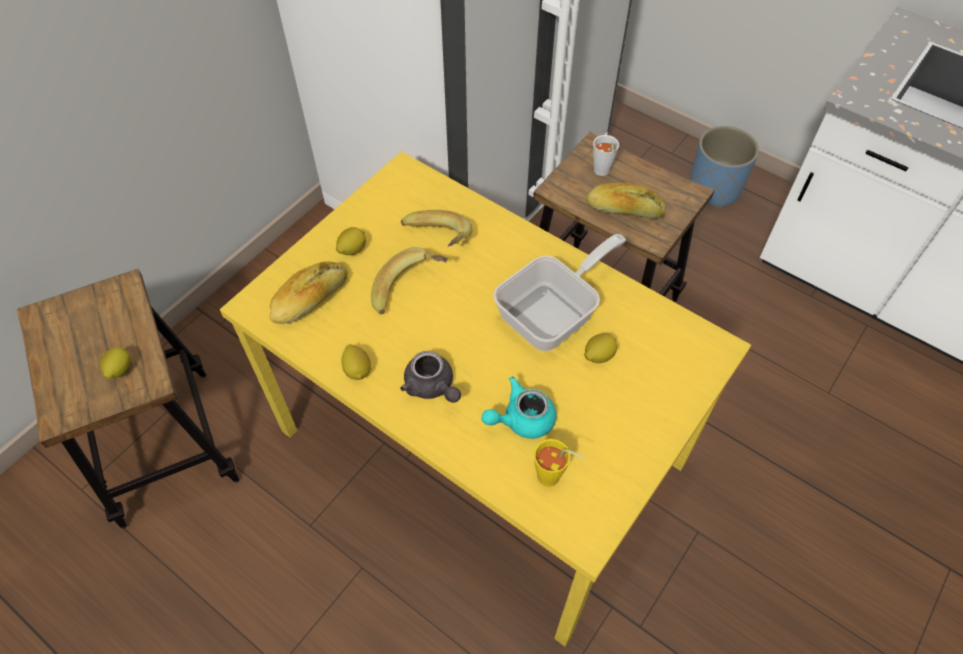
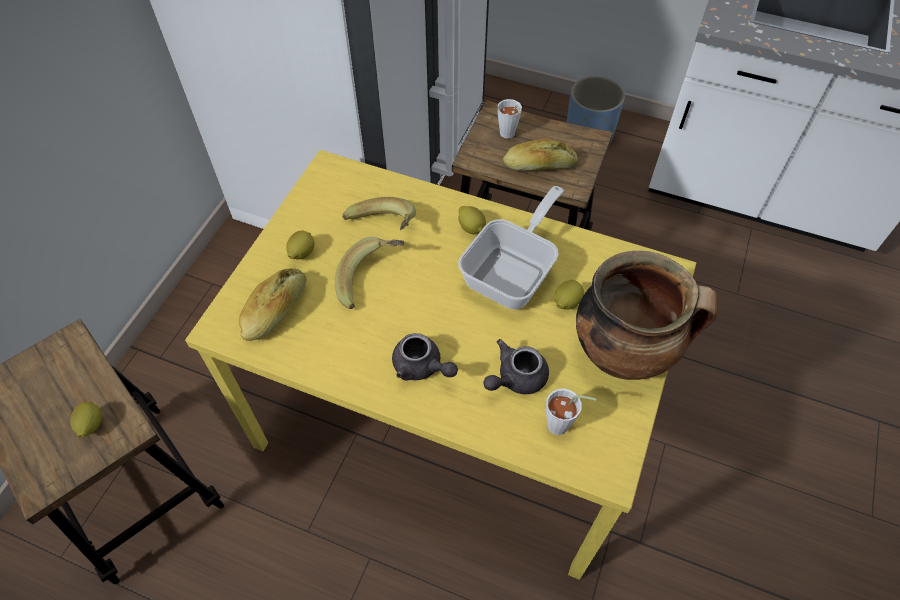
camera: 15 degrees left, 0 degrees up
lemon [341,344,371,380] -> lemon moved to [459,206,486,234]
turquoise teapot [482,377,556,439] -> grey teapot [484,339,549,394]
yellow cup [534,439,584,487] -> white cup [546,389,596,435]
none -> cooking pot [576,251,718,380]

